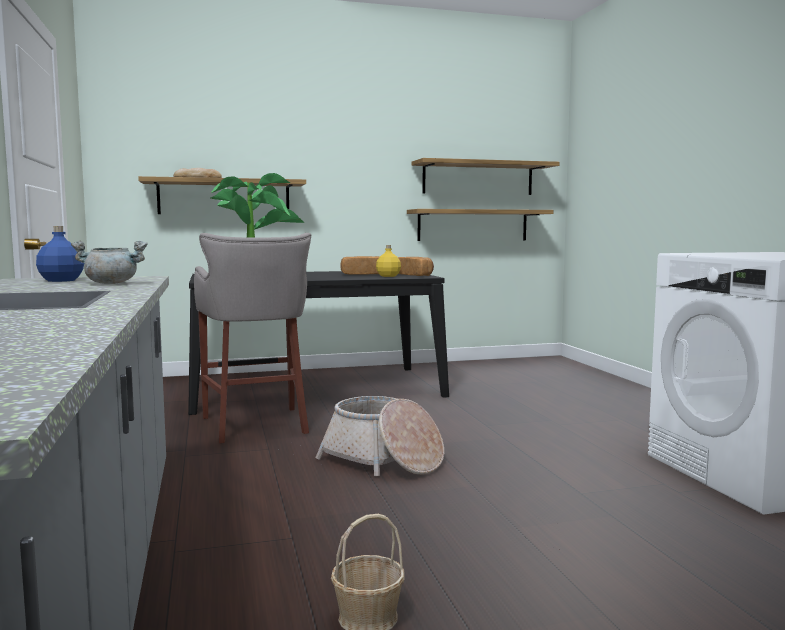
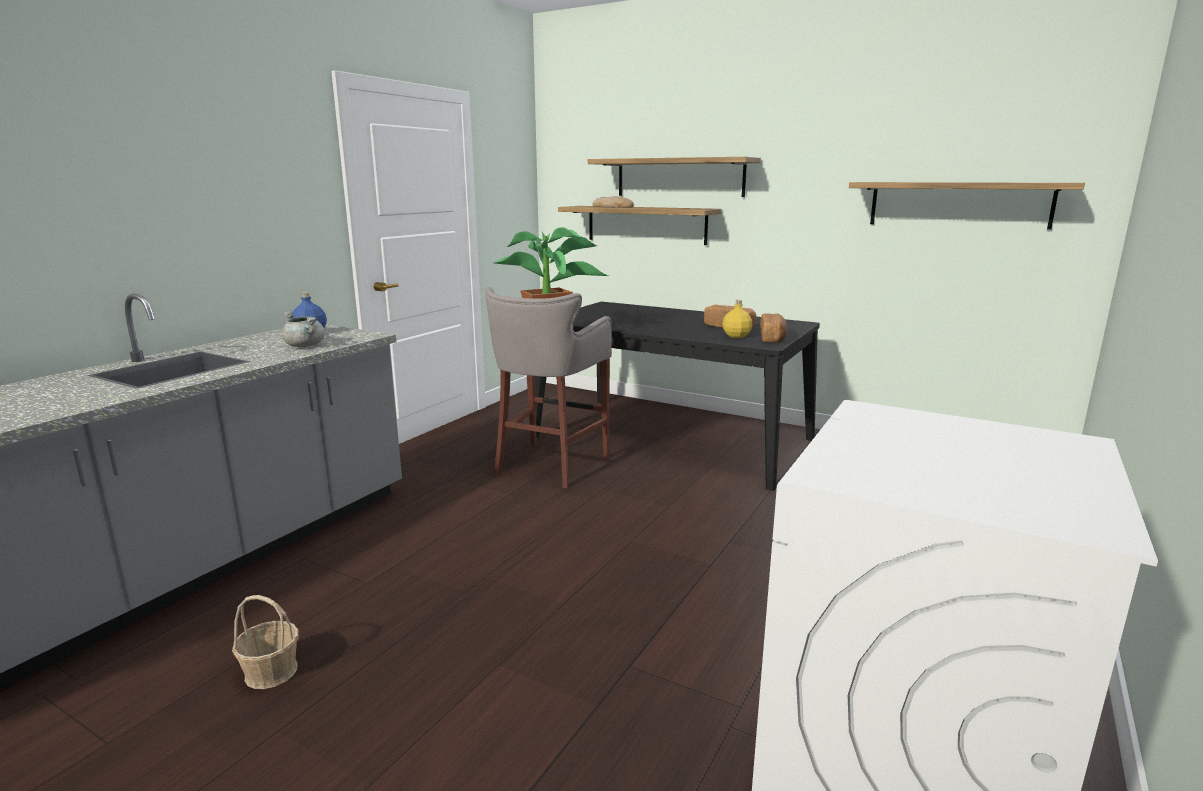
camera: 45 degrees right, 10 degrees up
basket [316,396,444,476] -> none
shelf [407,209,554,241] -> shelf moved to [588,157,761,197]

